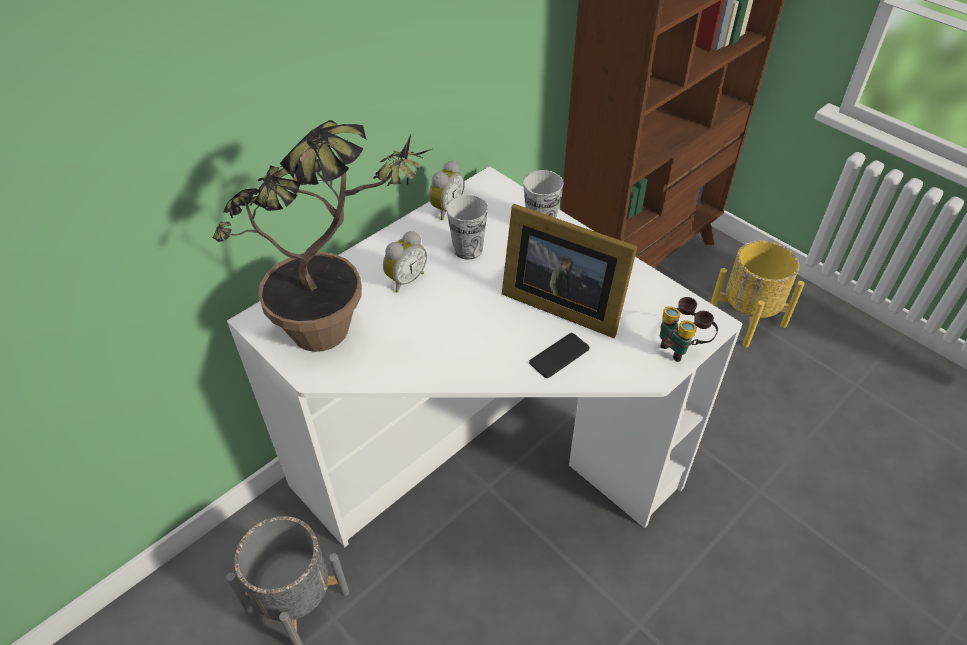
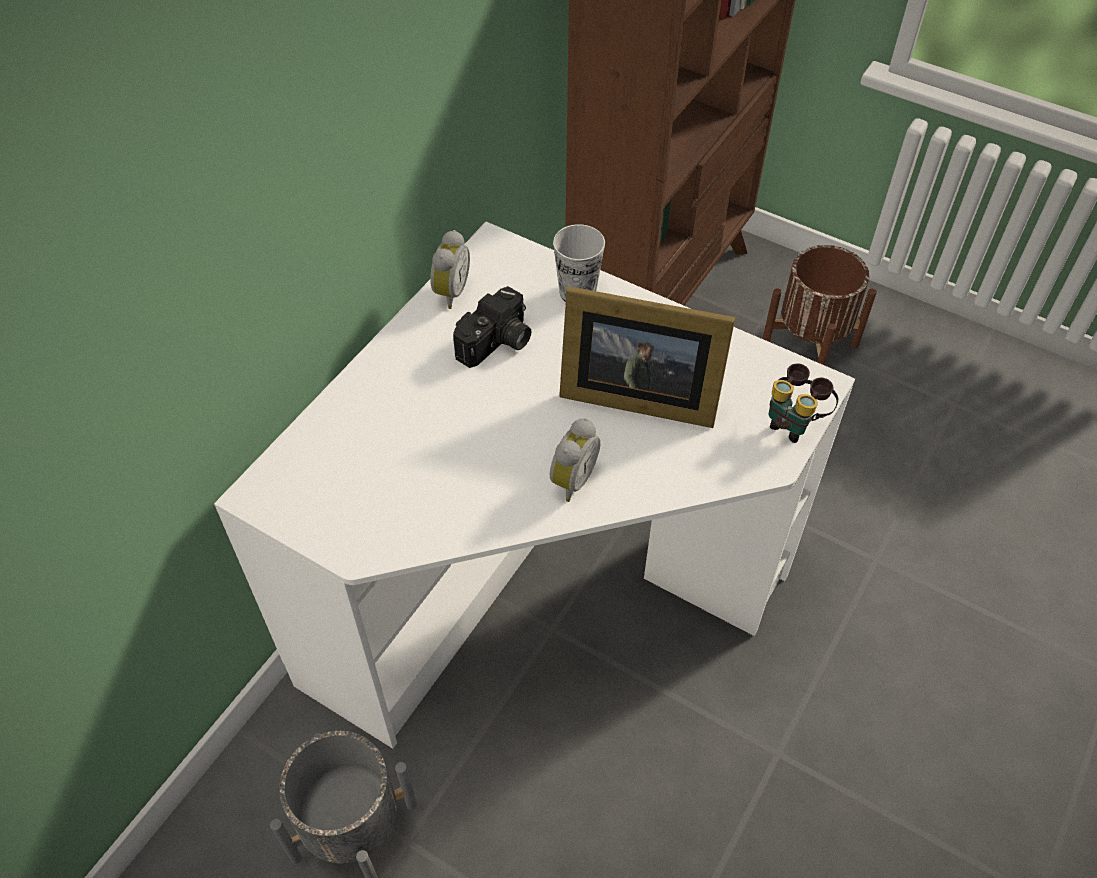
camera: 15 degrees left, 5 degrees up
potted plant [212,120,432,352] -> none
alarm clock [383,231,427,292] -> alarm clock moved to [550,418,600,502]
cup [446,195,488,260] -> camera [453,286,532,368]
phone [529,333,590,378] -> none
yellow planter [711,240,805,348] -> brown planter [763,245,877,365]

